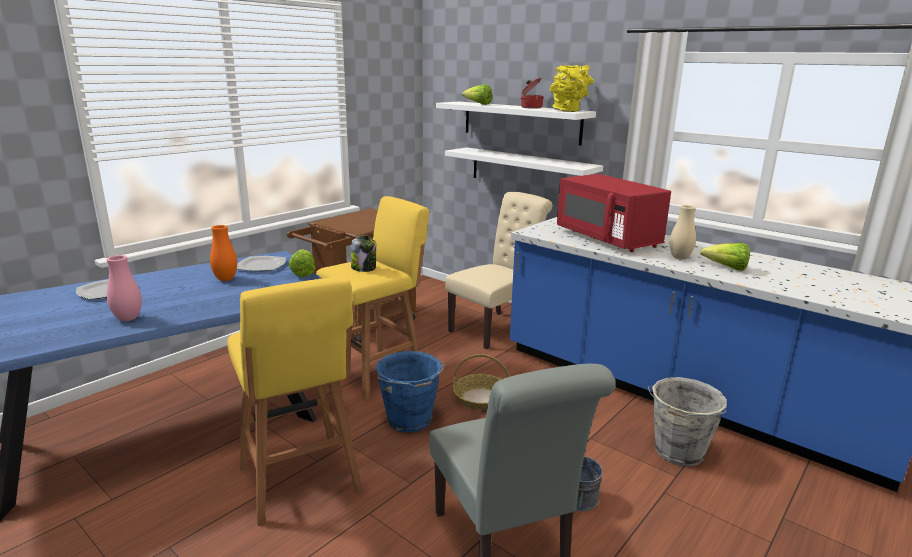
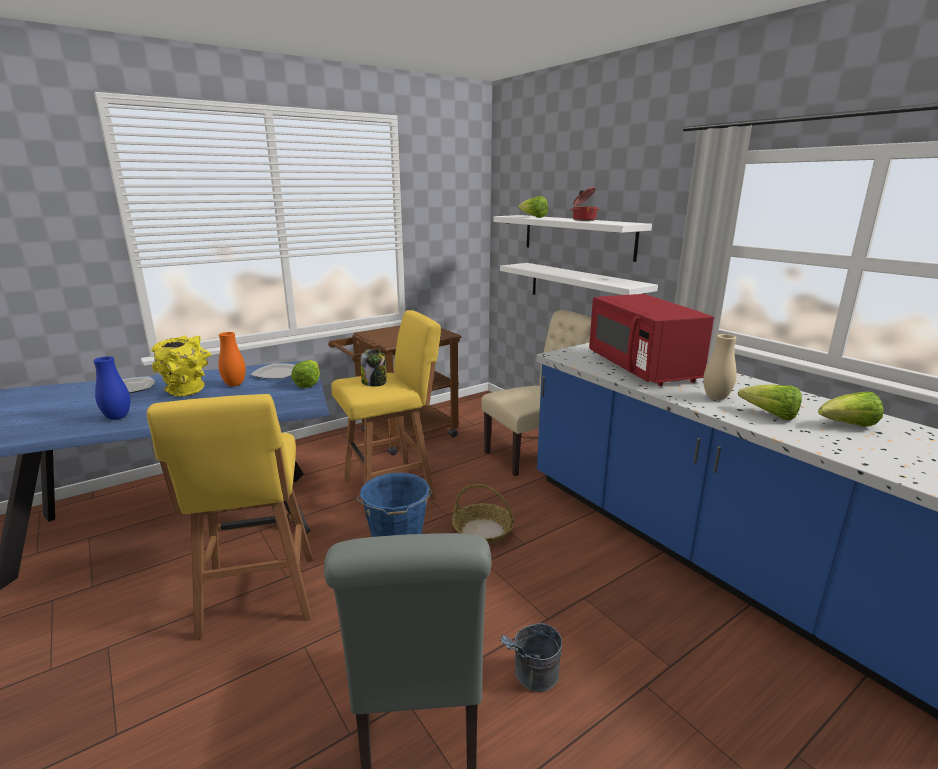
camera: 15 degrees right, 0 degrees up
pink vase [107,255,142,321] -> blue vase [93,356,130,420]
yellow vase [550,65,594,112] -> yellow vase moved to [151,335,211,397]
grey bucket [648,377,727,466] -> none
none -> lettuce [818,392,883,427]

